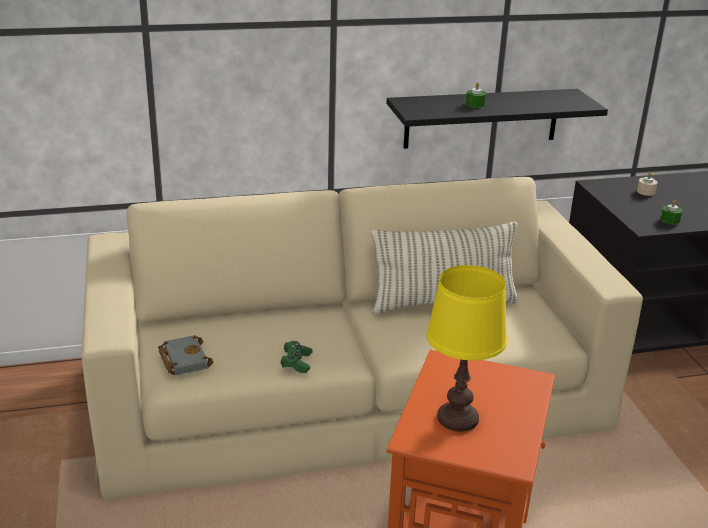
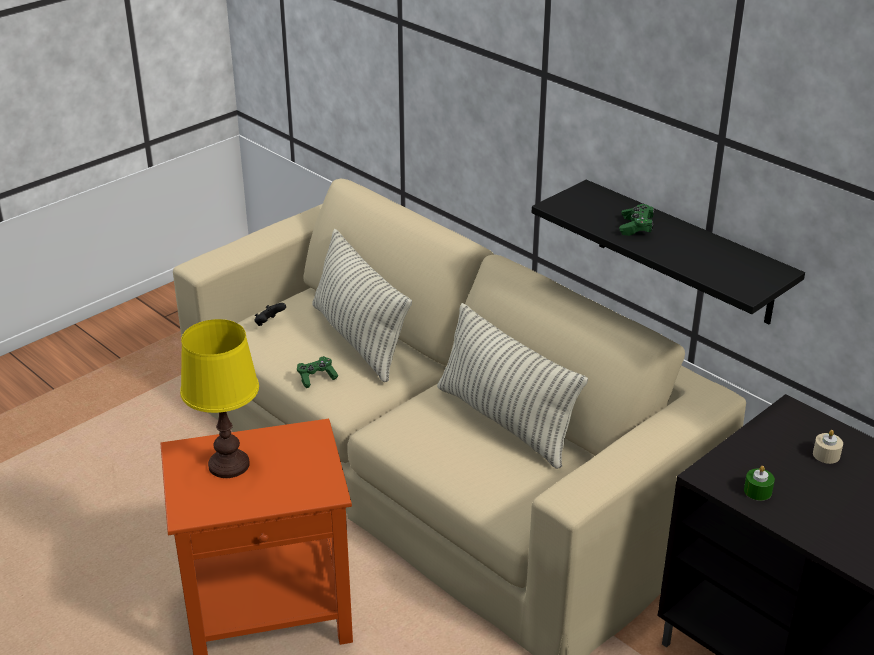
camera: 60 degrees right, 5 degrees up
grey book [158,335,213,375] -> black game controller [254,303,286,326]
green candle [466,82,486,108] -> green game controller [619,204,655,236]
none -> pillow [312,229,412,382]

